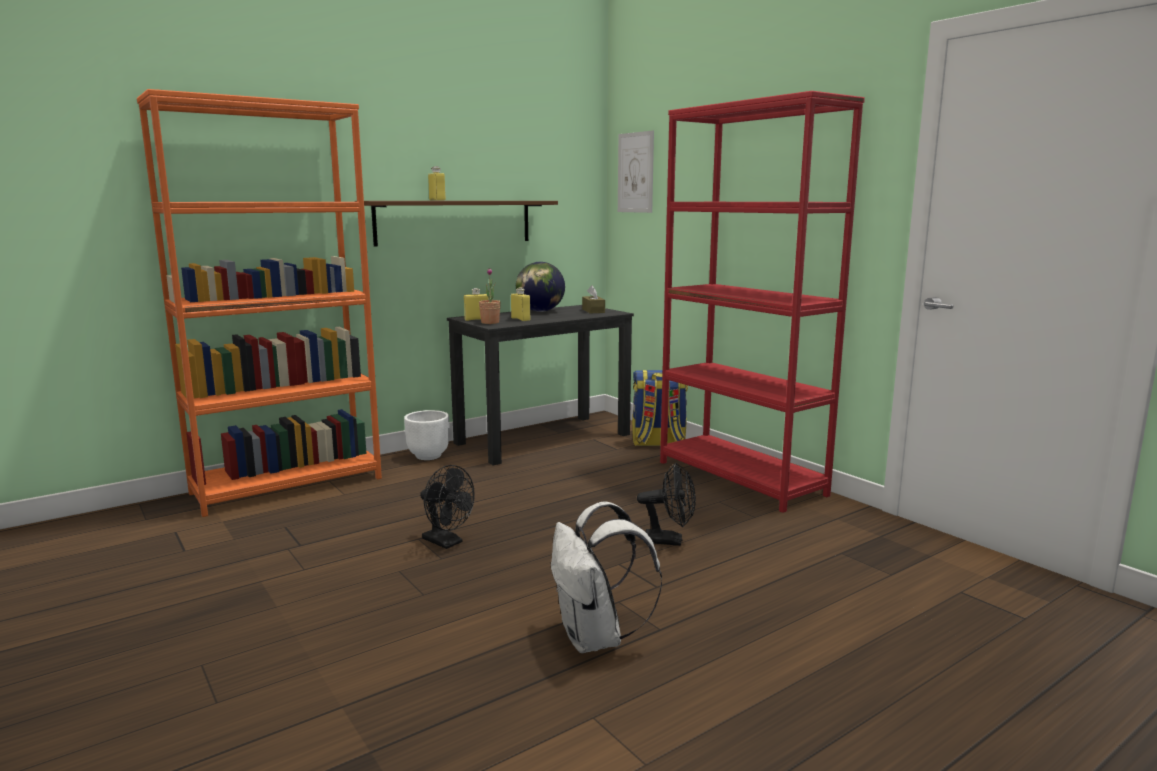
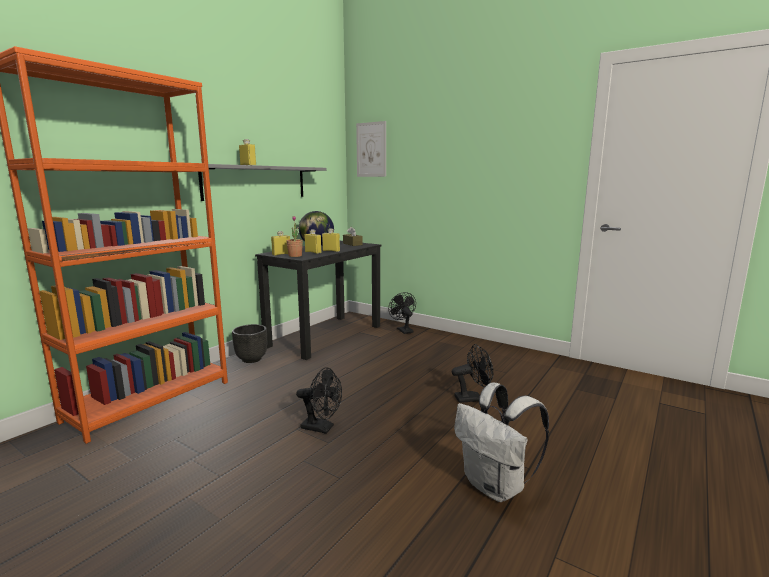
camera: 20 degrees left, 0 degrees up
brown shelf [355,201,558,247] -> grey shelf [198,164,326,201]
white planter [404,410,449,460] -> black planter [232,324,267,363]
backpack [632,370,688,446] -> black fan [388,292,416,334]
red bookcase [660,91,865,513] -> none
none -> yellow bottle [322,228,340,252]

